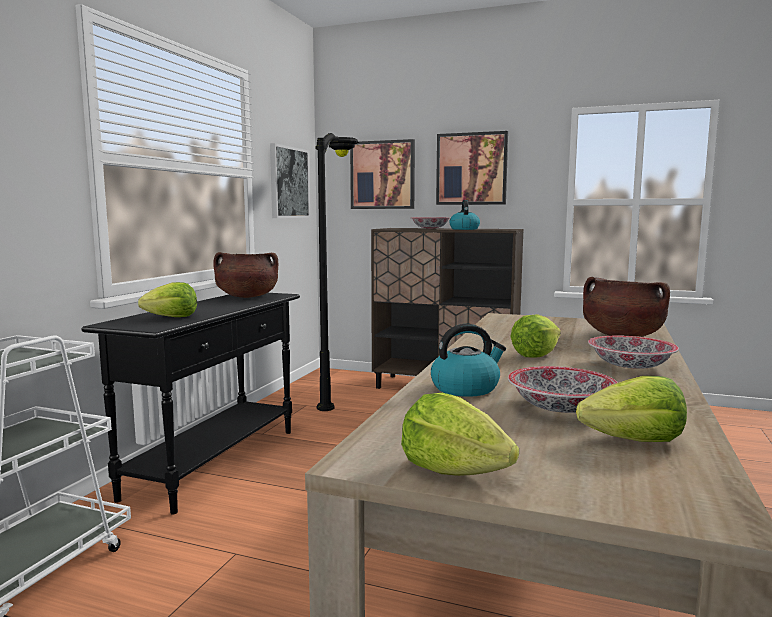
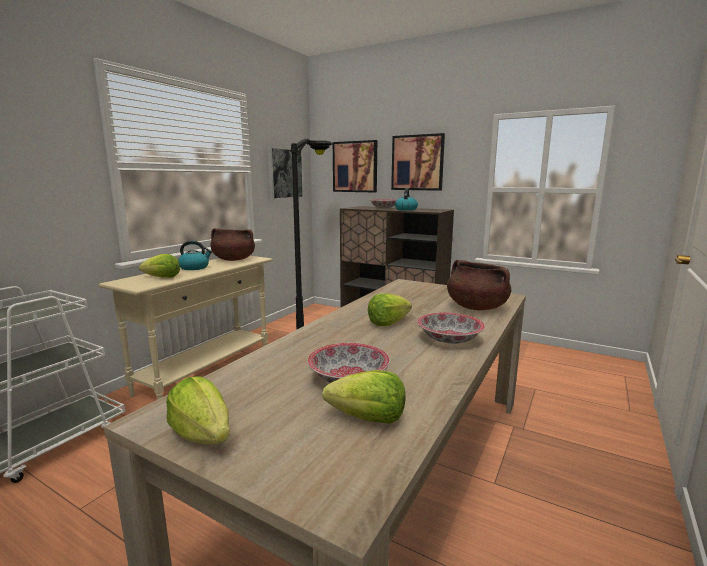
camera: 10 degrees right, 5 degrees up
black console table [82,293,300,514] -> beige console table [98,256,273,400]
kettle [431,324,506,397] -> kettle moved to [178,241,212,270]

